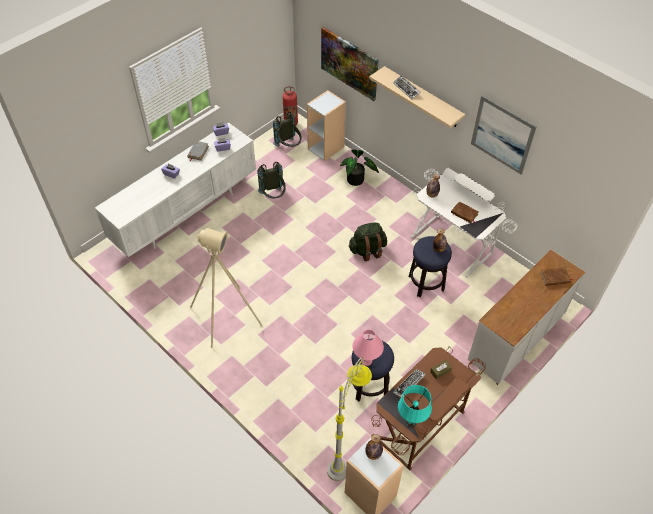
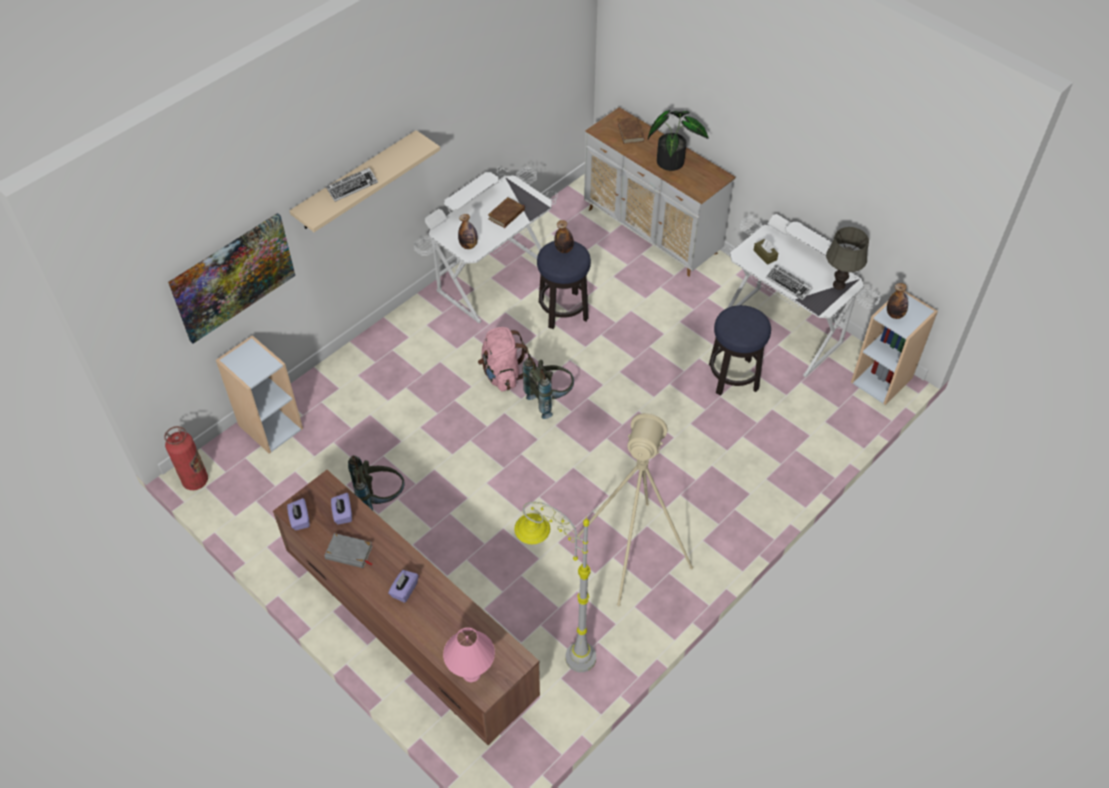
camera: 90 degrees left, 0 degrees up
white cabinet [95,122,256,257] -> brown cabinet [273,470,540,745]
grey backpack [273,112,302,147] -> grey backpack moved to [522,357,574,419]
grey floor lamp [327,357,372,481] -> grey floor lamp moved to [514,502,596,672]
potted plant [340,149,379,186] -> potted plant moved to [648,110,709,171]
green backpack [349,222,387,261] -> pink backpack [478,327,531,392]
pink table lamp [352,330,384,366] -> pink table lamp moved to [443,627,495,682]
brown desk [371,347,486,470] -> white desk [724,214,881,377]
turquoise table lamp [398,385,432,427] -> grey table lamp [826,227,869,290]
picture [471,95,537,174] -> none

